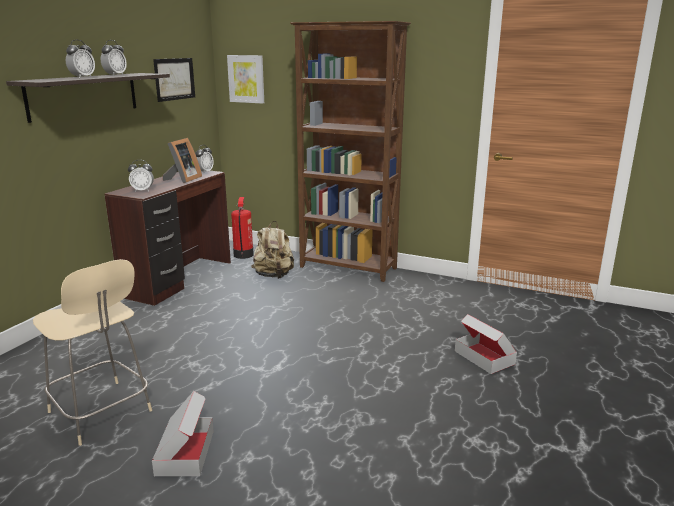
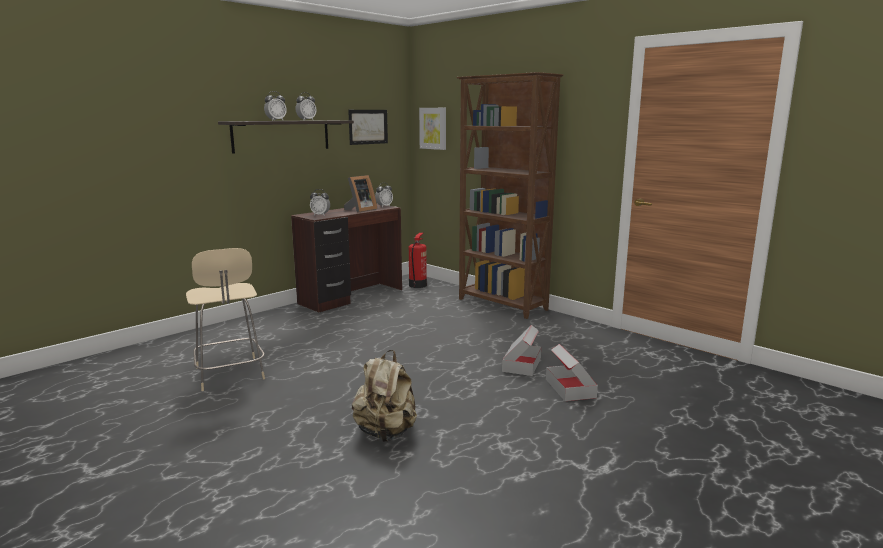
camera: 20 degrees right, 5 degrees down
cardboard box [152,391,214,476] -> cardboard box moved to [502,325,541,376]
beige backpack [251,221,294,279] -> beige backpack moved to [352,350,417,442]

